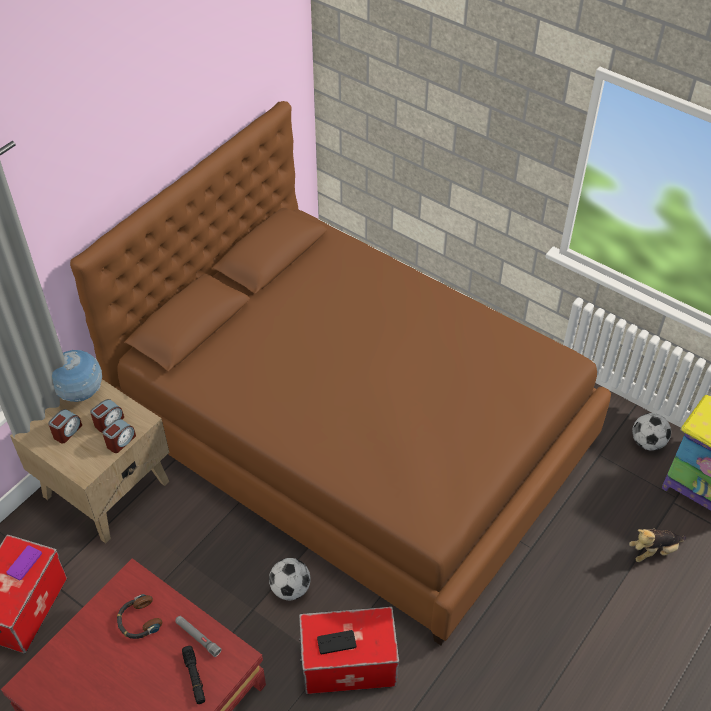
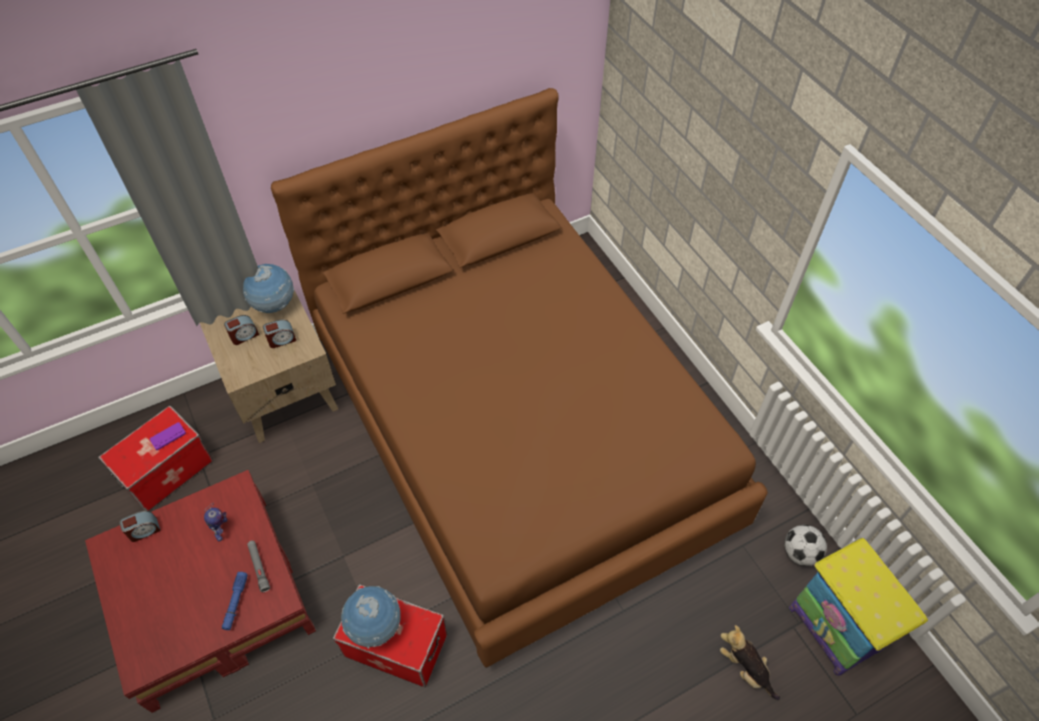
camera: 25 degrees right, 5 degrees up
alarm clock [102,419,136,453] -> alarm clock moved to [119,511,161,542]
headphones [117,594,162,639] -> toy robot [204,503,227,541]
black flashlight [182,646,205,704] -> blue flashlight [222,572,248,630]
football [269,558,311,600] -> none
black game controller [317,630,357,654] -> globe [341,586,401,649]
plush toy [629,528,686,562] -> plush toy turned 45 degrees clockwise [720,625,780,700]

